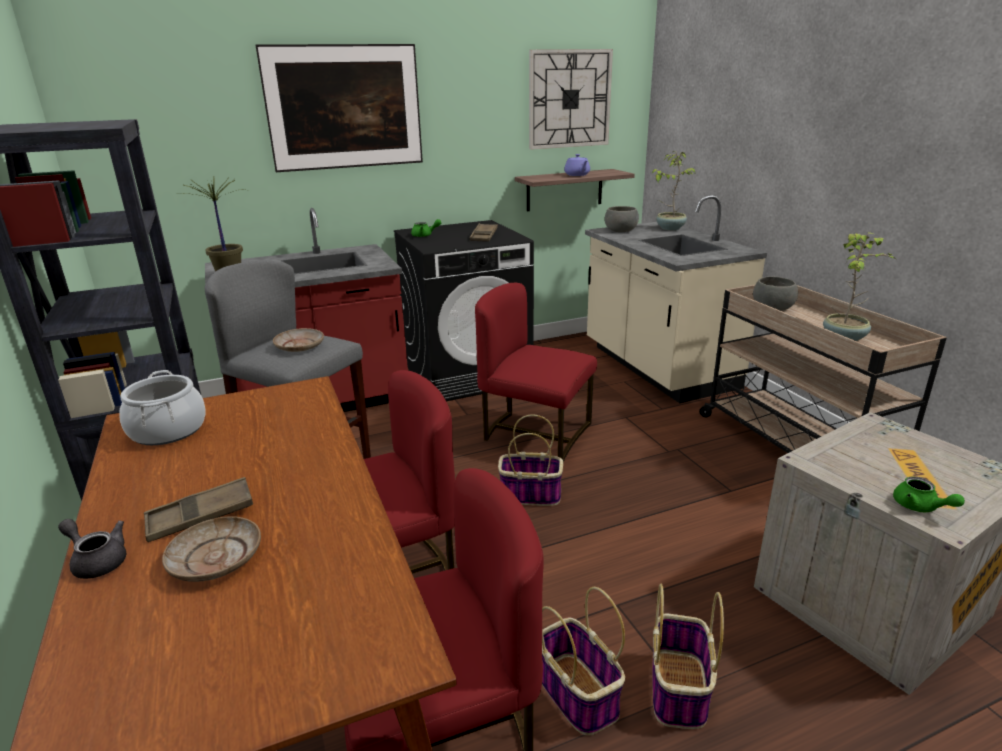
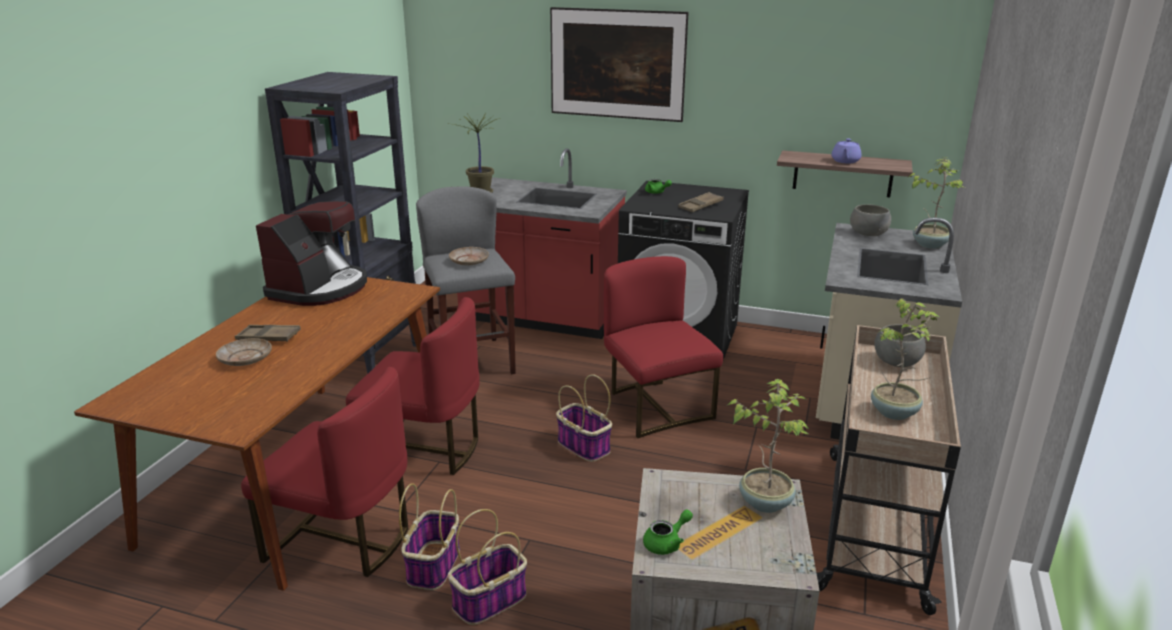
camera: 40 degrees right, 0 degrees up
grey teapot [58,519,126,579] -> none
cooking pot [119,370,206,445] -> coffee machine [256,201,367,306]
wall clock [529,49,613,150] -> none
green teapot [893,476,965,512] -> green teapot turned 135 degrees counterclockwise [643,510,693,555]
none -> potted plant [728,379,810,513]

